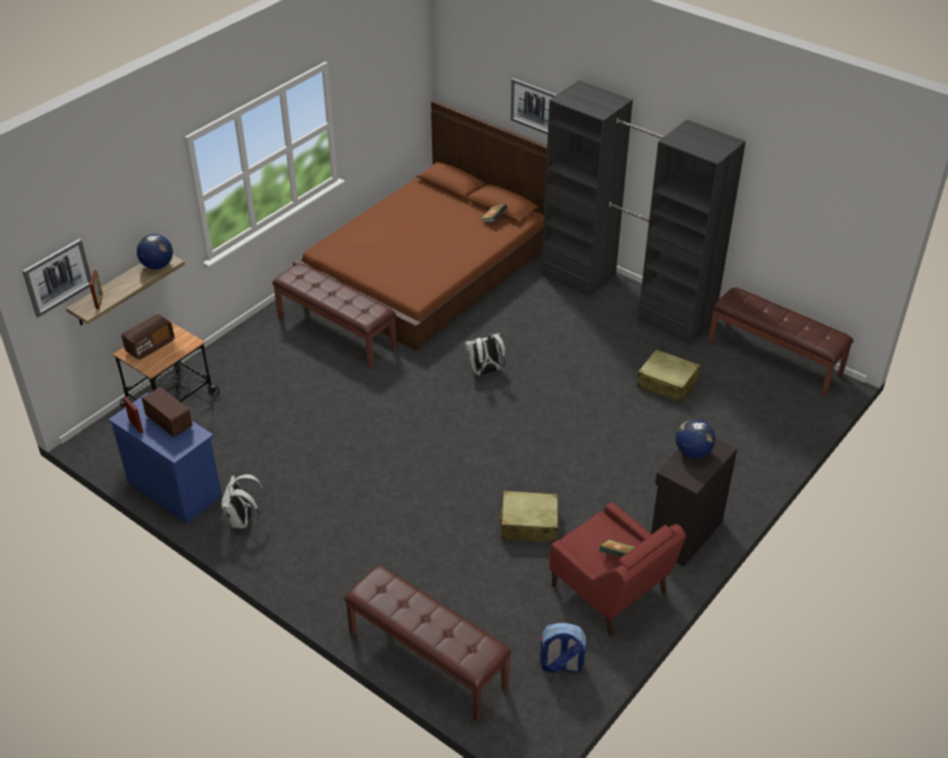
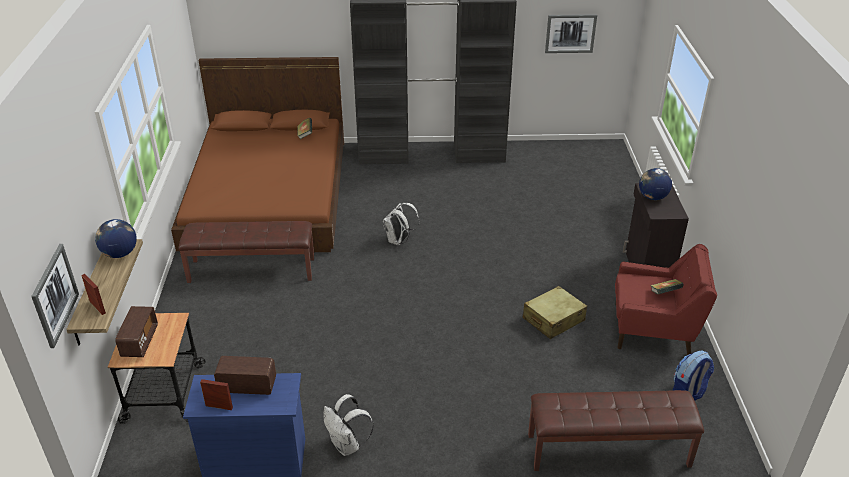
camera: 40 degrees left, 5 degrees down
picture [511,78,557,135] -> picture moved to [545,14,597,53]
beige suitcase [637,349,700,403] -> none
brown bench [708,287,854,396] -> none

